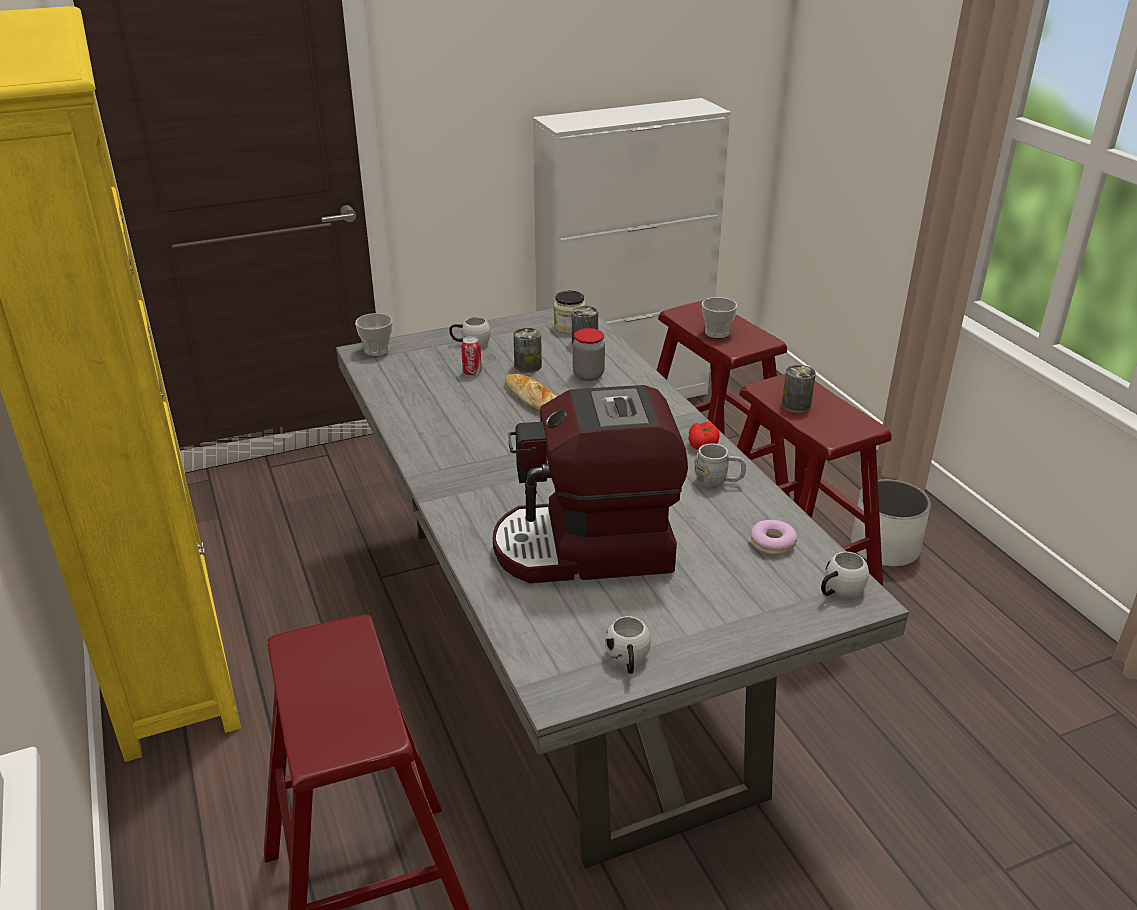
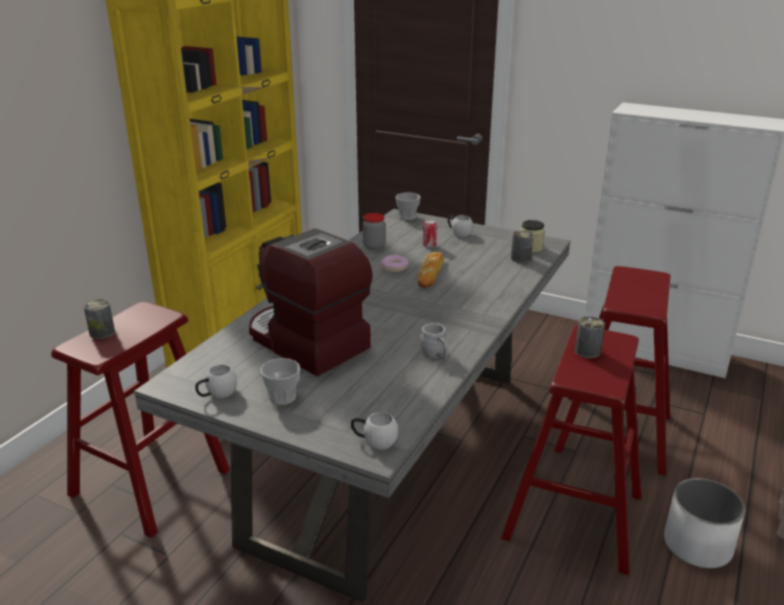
camera: 50 degrees right, 5 degrees down
can [513,328,542,373] -> can moved to [84,299,115,339]
jar [573,328,605,381] -> jar moved to [363,213,385,250]
tomato [688,422,720,450] -> none
cup [702,297,737,338] -> cup moved to [260,358,300,405]
donut [750,520,797,555] -> donut moved to [381,255,409,272]

